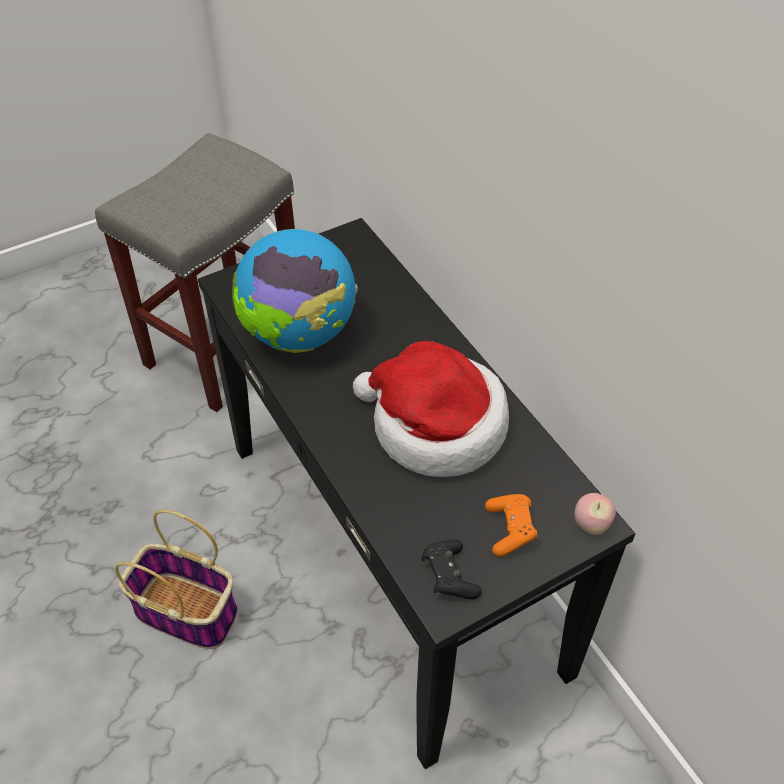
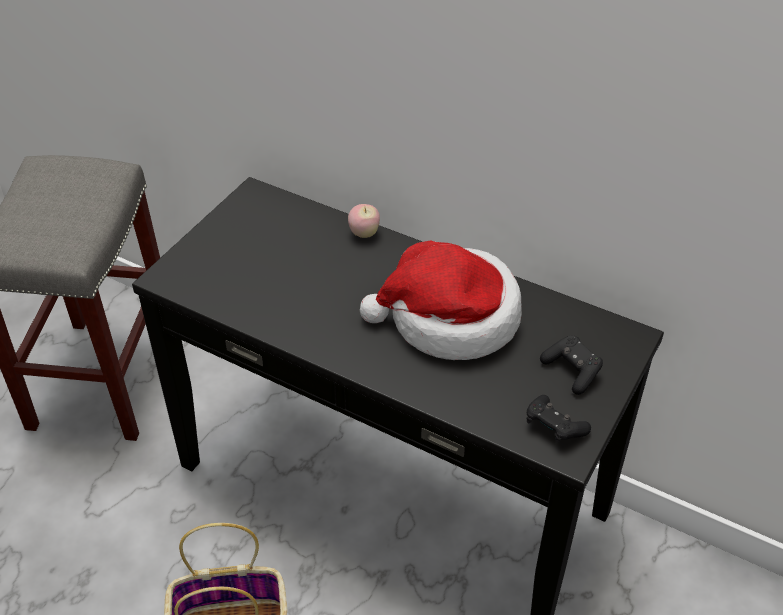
camera: 30 degrees left, 5 degrees down
globe [232,229,357,353] -> none
orange game controller [485,494,537,557] -> black game controller [540,335,603,395]
apple [575,493,616,535] -> apple moved to [348,204,380,238]

